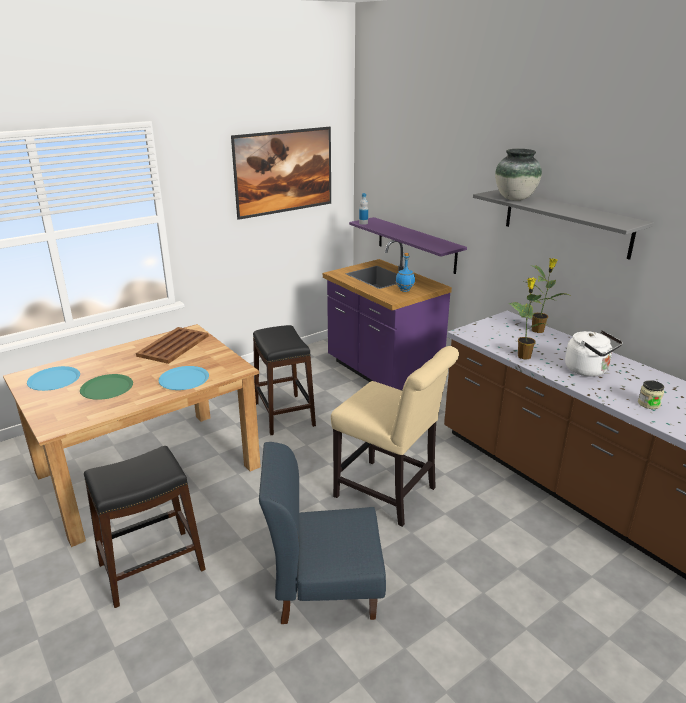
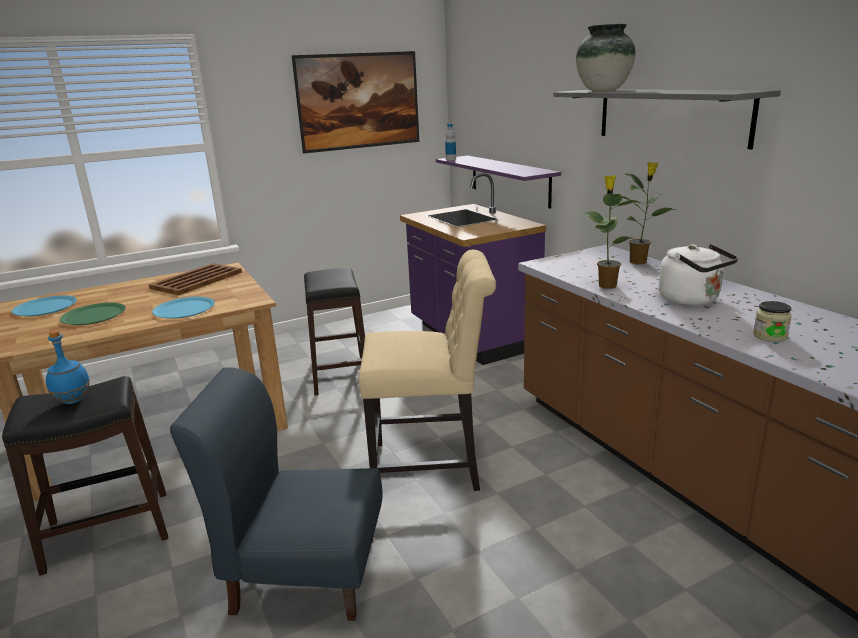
camera: 10 degrees right, 5 degrees down
beige chair [331,346,459,527] -> beige chair turned 45 degrees counterclockwise [359,250,496,491]
blue bottle [396,253,415,292] -> blue bottle moved to [46,331,90,404]

